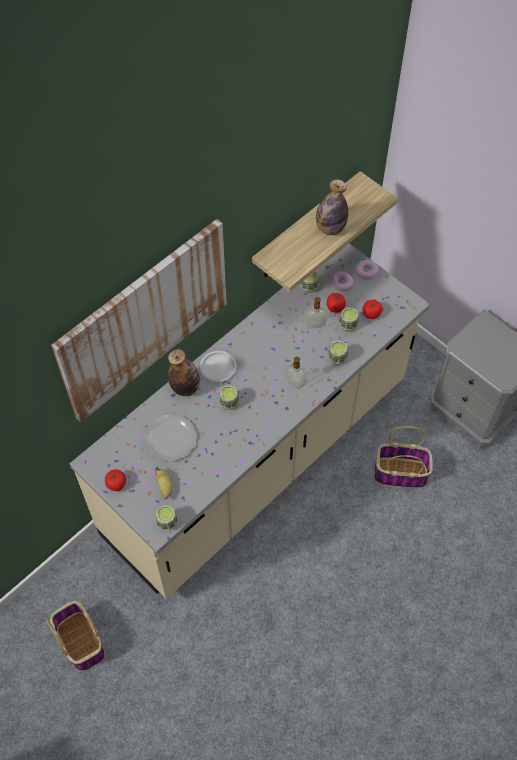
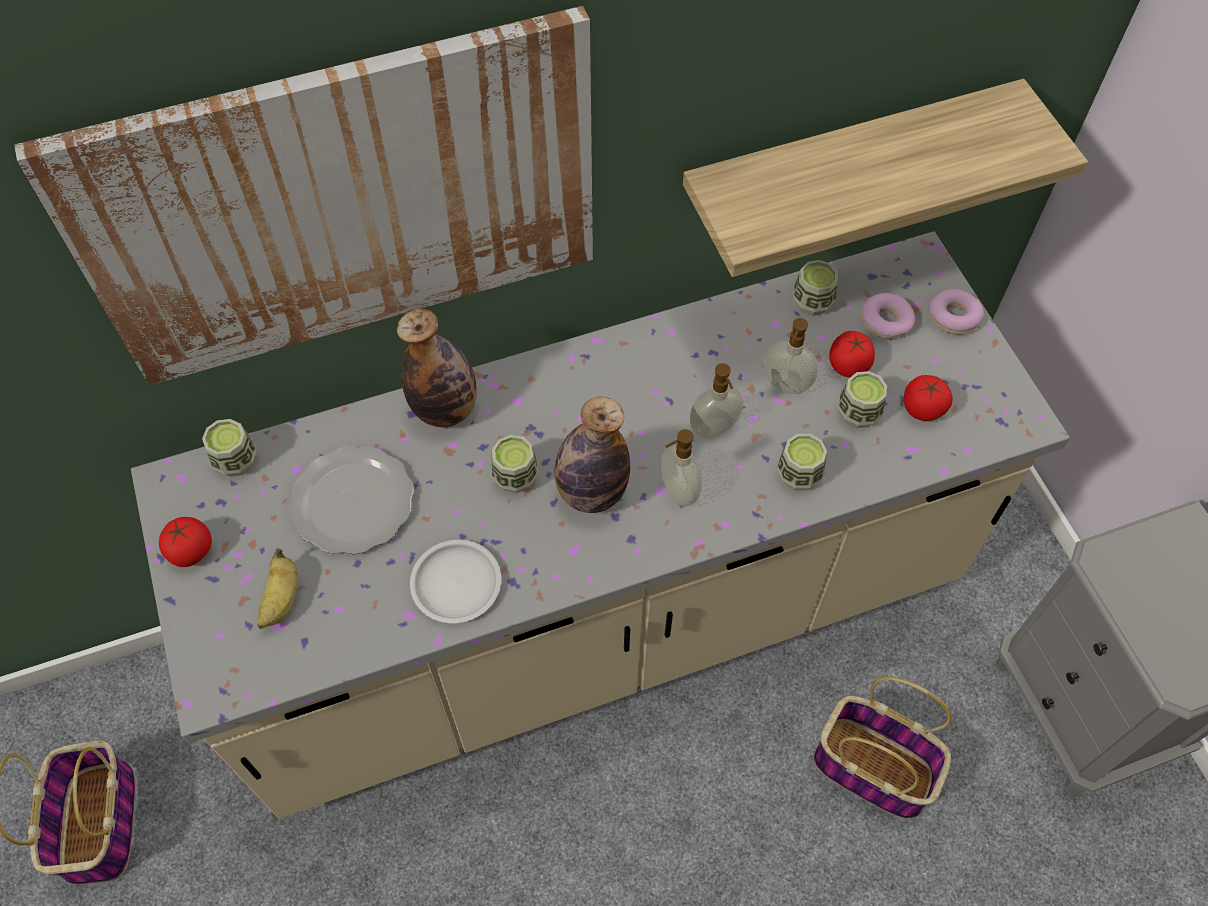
camera: 25 degrees right, 0 degrees up
cup [156,506,178,530] -> cup moved to [202,419,257,477]
white plate [200,351,237,382] -> white plate moved to [410,540,501,623]
bottle [316,179,348,235] -> bottle moved to [554,397,630,513]
none -> soap dispenser [690,363,743,438]

